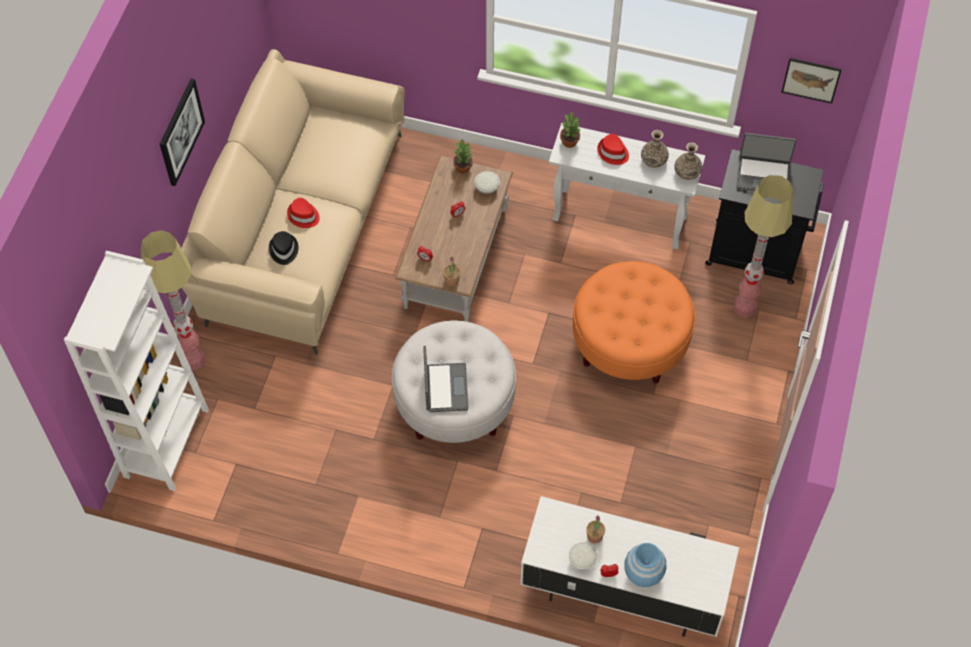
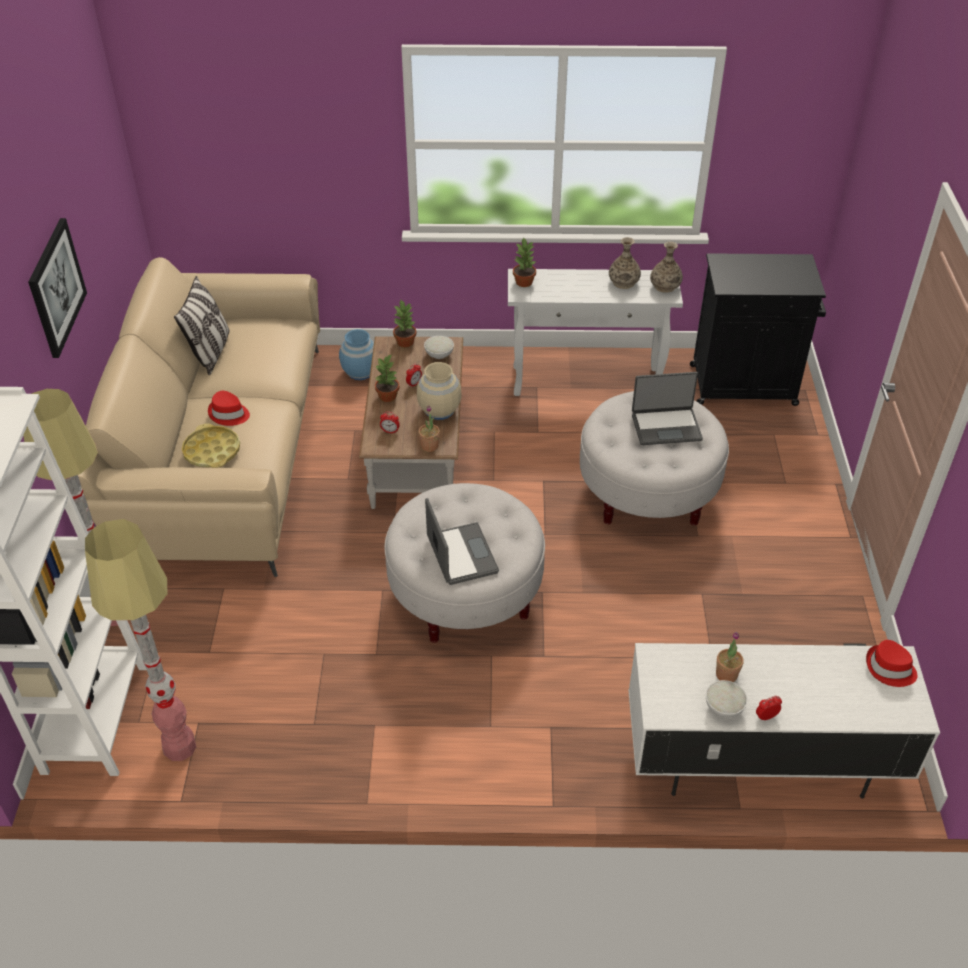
camera: 15 degrees left, 15 degrees down
black hat [269,231,298,265] -> yellow tray [182,423,240,468]
orange ottoman [573,261,695,384] -> white ottoman [580,391,729,525]
red hat [597,134,629,165] -> red hat moved to [866,640,918,687]
blue vase [624,543,666,587] -> blue vase moved to [339,329,374,380]
floor lamp [734,175,794,318] -> floor lamp moved to [85,519,196,761]
laptop [736,133,796,191] -> laptop moved to [632,372,703,445]
picture [781,58,842,104] -> none
none -> pillow [174,276,230,375]
none -> potted plant [375,354,399,402]
none -> beige vase [417,362,462,420]

